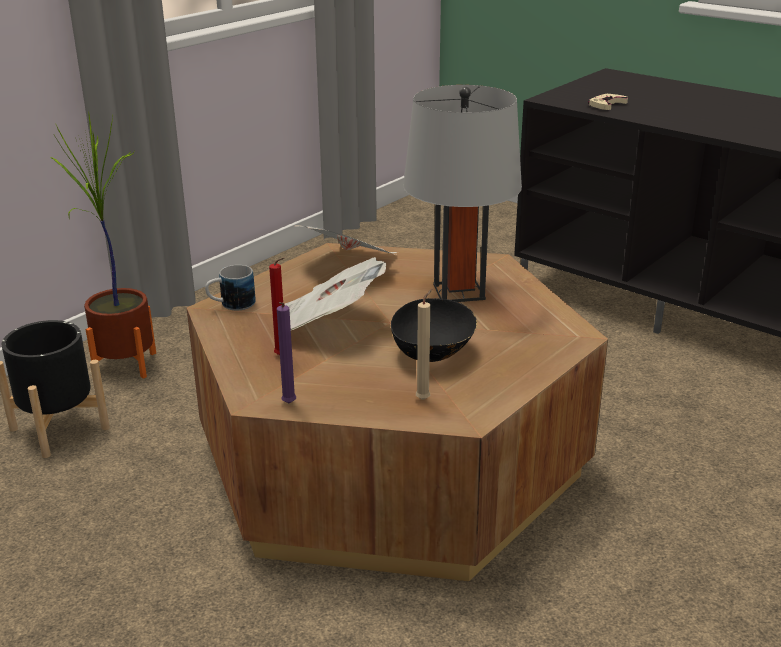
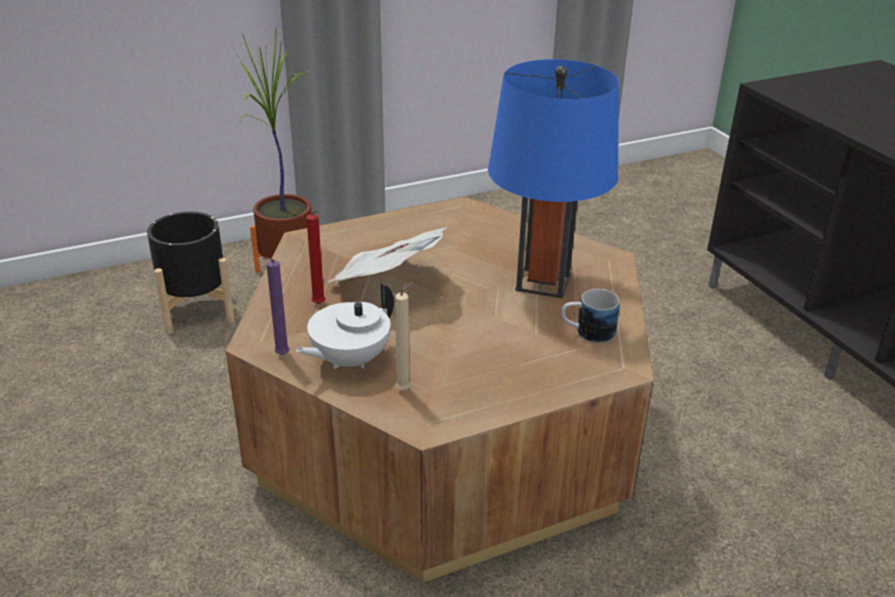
camera: 25 degrees right, 5 degrees up
mug [205,265,256,310] -> mug moved to [561,289,620,343]
newspaper [295,225,398,255] -> none
black bowl [391,298,477,362] -> none
grey table lamp [403,85,522,302] -> blue table lamp [488,59,619,299]
beige game controller [588,94,628,110] -> none
none -> white teapot [295,283,394,369]

